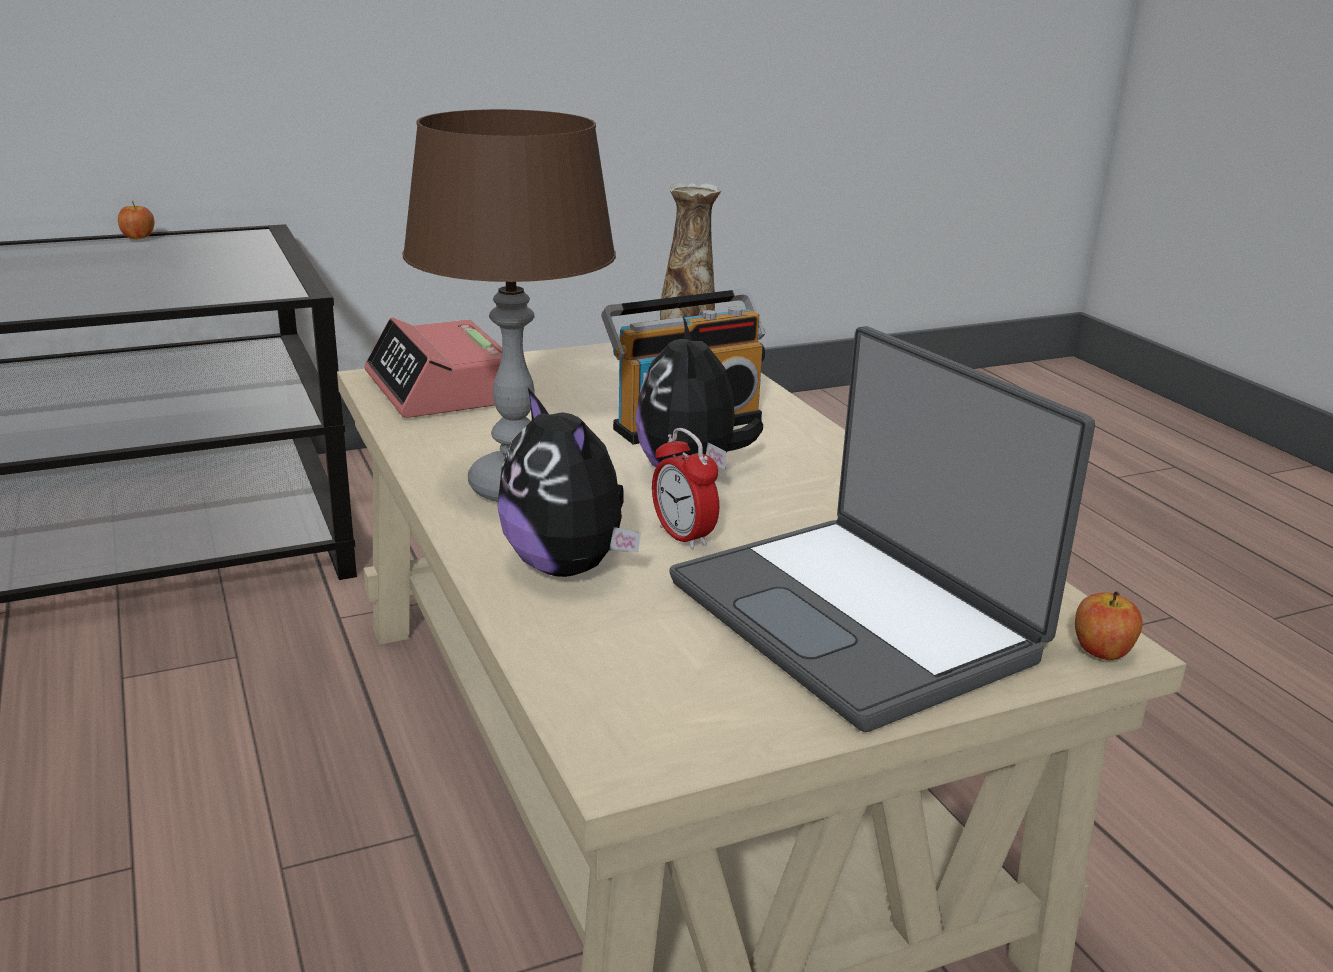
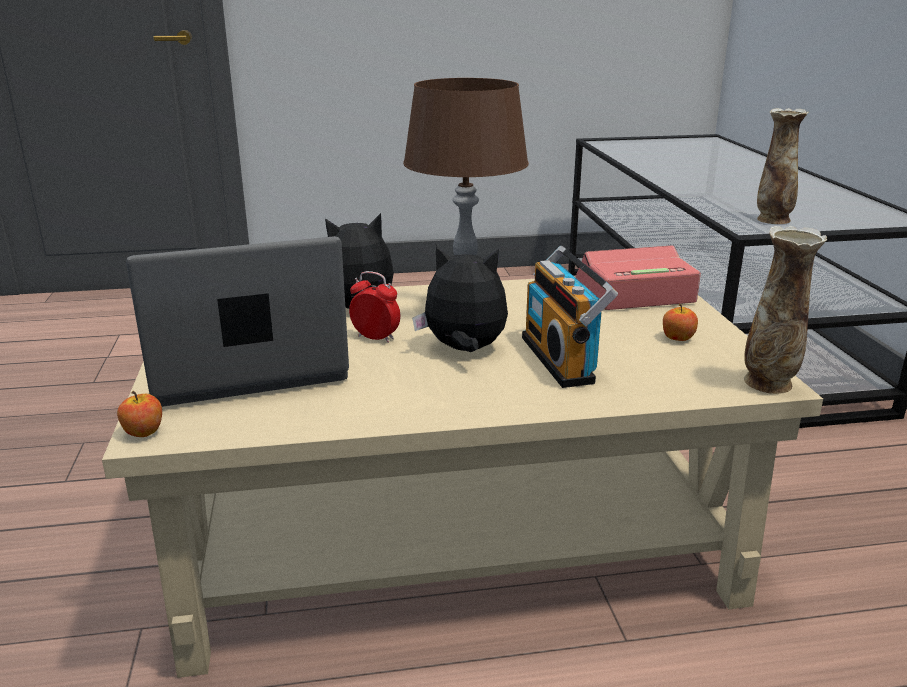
camera: 105 degrees right, 0 degrees up
apple [118,201,154,239] -> apple moved to [663,304,698,341]
alarm clock [652,428,719,550] -> alarm clock turned 45 degrees clockwise [349,271,401,343]
none -> vase [757,108,808,224]

